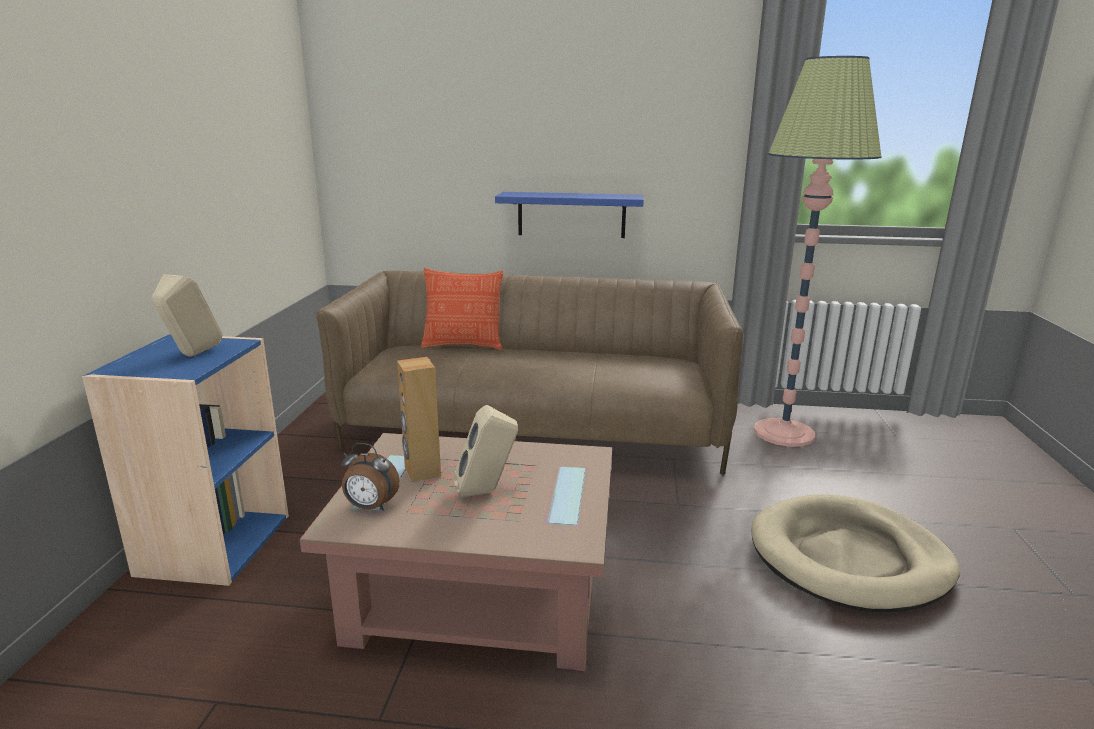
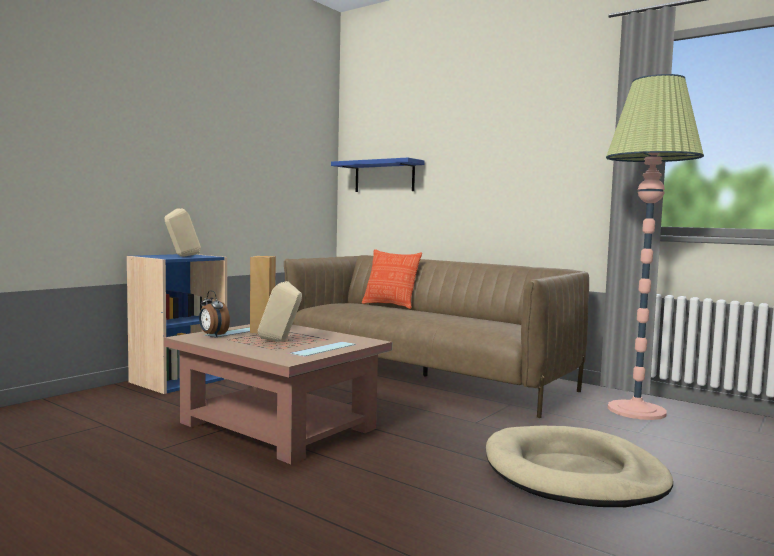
camera: 30 degrees right, 15 degrees down
blue shelf [495,192,644,238] -> blue shelf moved to [331,158,425,192]

